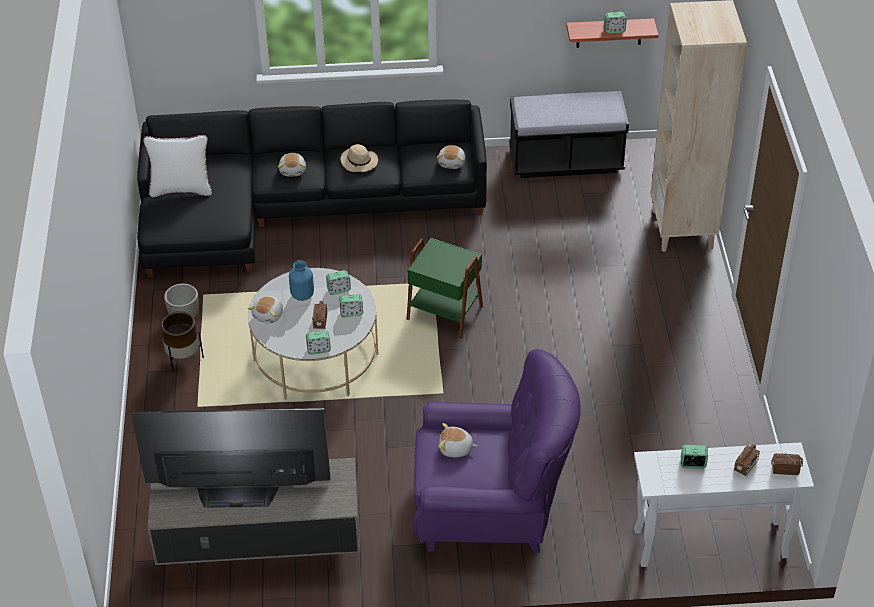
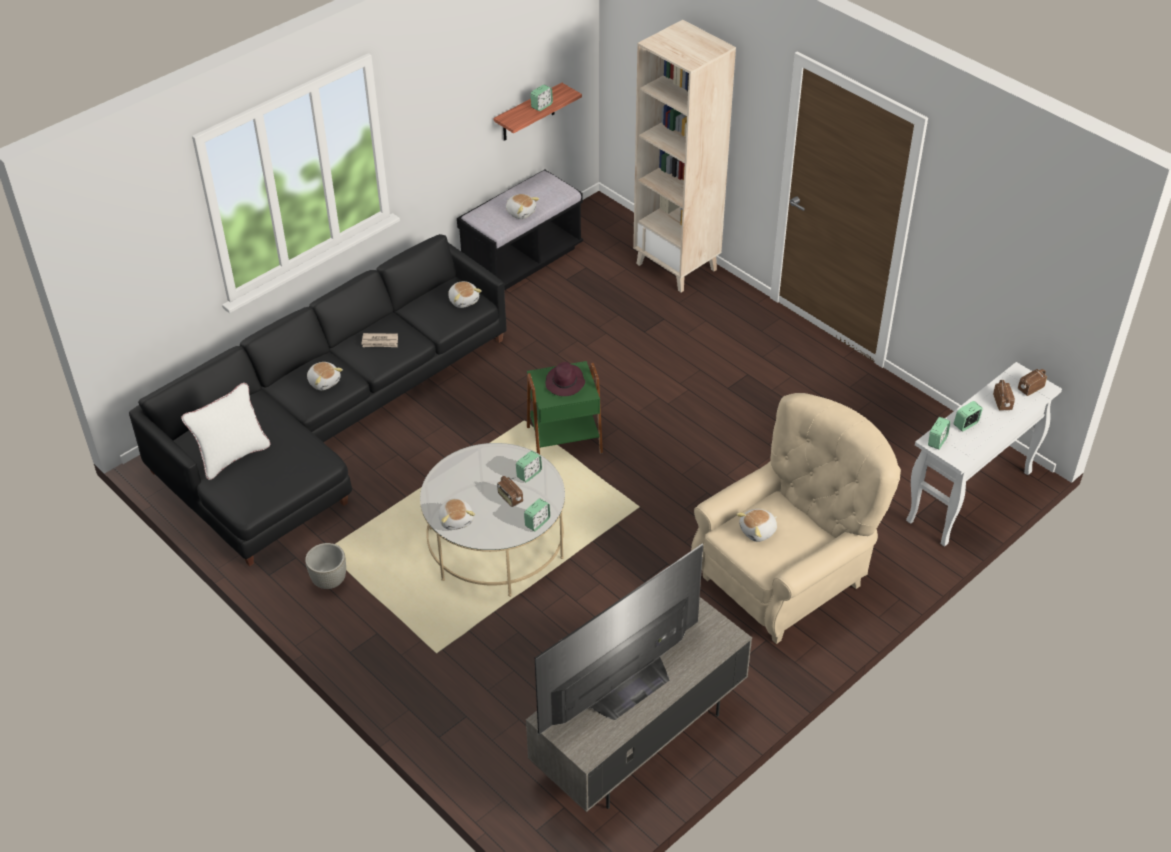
camera: 40 degrees left, 0 degrees up
brown planter [160,311,204,372] -> none
blue vase [289,260,314,301] -> none
alarm clock [326,270,351,295] -> alarm clock moved to [928,417,951,449]
beige hat [341,144,378,172] -> newspaper [361,333,398,347]
purple armchair [413,349,580,553] -> beige armchair [691,393,901,644]
none -> plush toy [506,194,539,219]
none -> purple hat [546,362,585,396]

